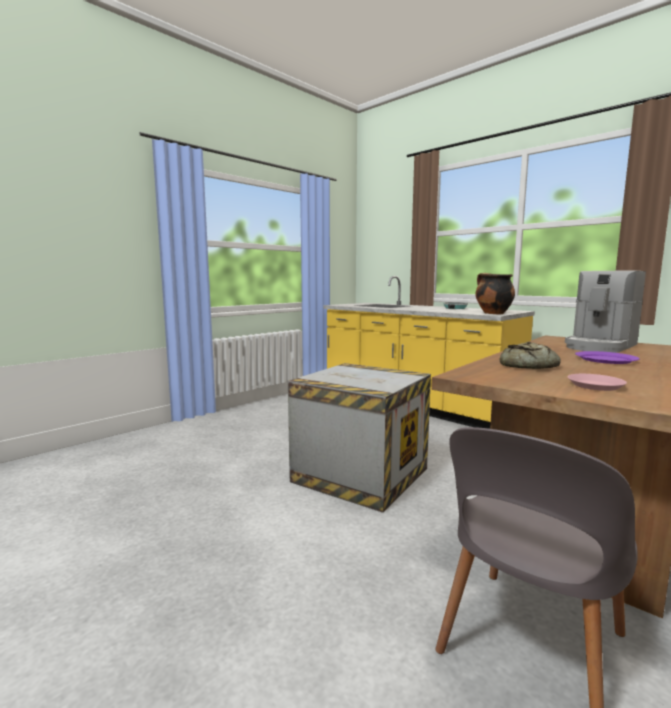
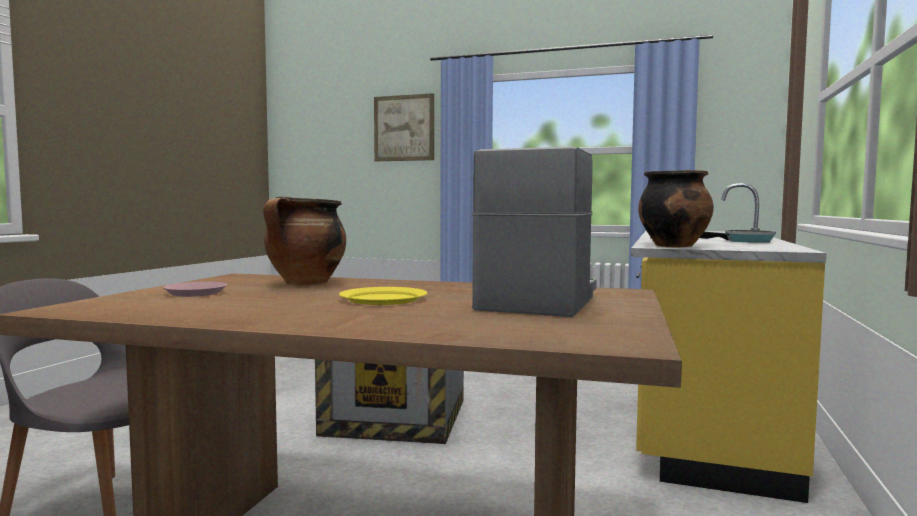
camera: 65 degrees right, 5 degrees down
bread [499,342,561,369] -> cooking pot [263,196,346,286]
coffee machine [565,270,646,353] -> coffee machine turned 90 degrees clockwise [472,147,597,317]
purple plate [575,351,639,364] -> yellow plate [339,287,428,305]
none -> picture [374,93,434,161]

